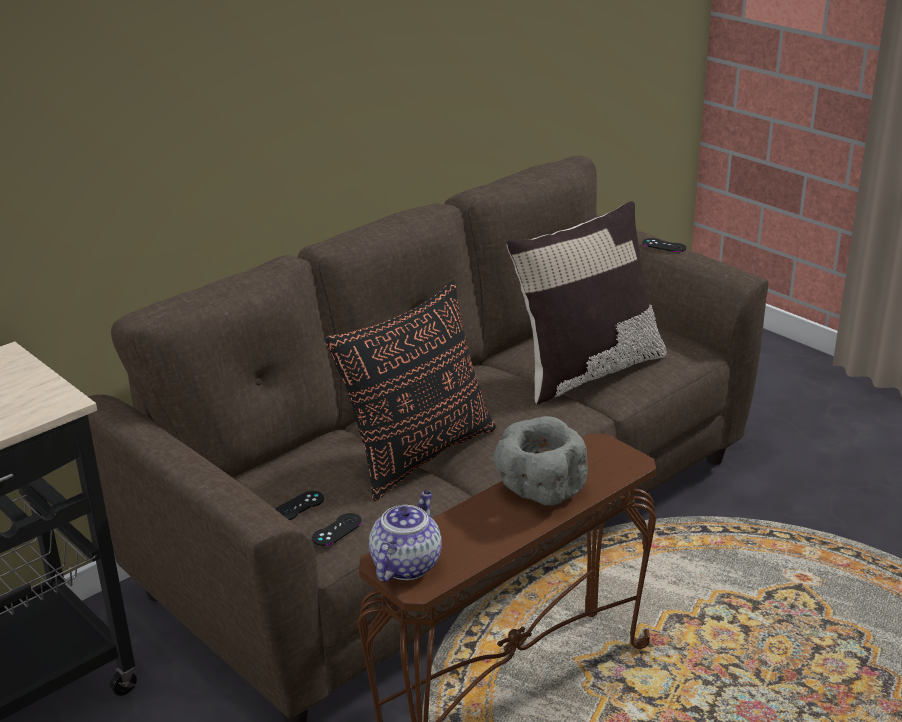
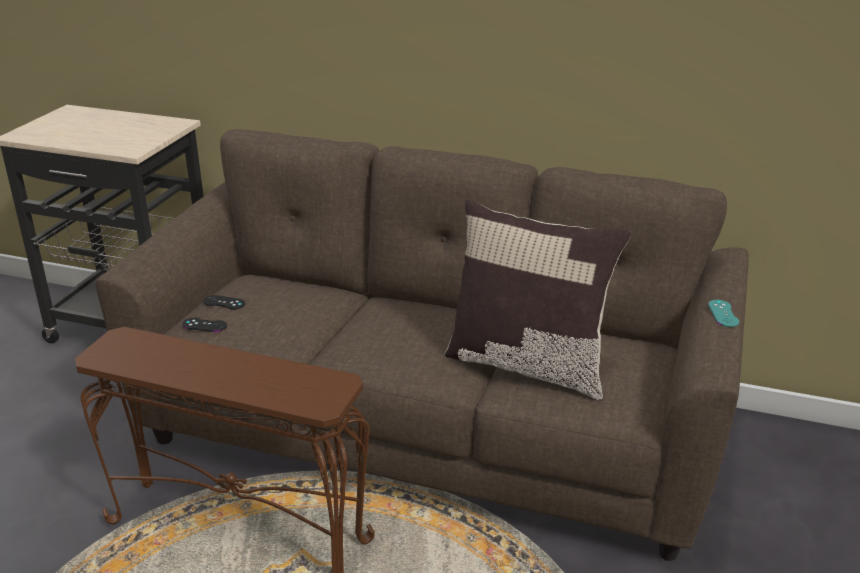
camera: 60 degrees right, 0 degrees up
black pillow [325,281,496,501] -> none
teapot [369,491,442,582] -> none
grey bowl [493,416,588,506] -> none
black game controller [643,238,686,252] -> turquoise game controller [708,300,739,327]

